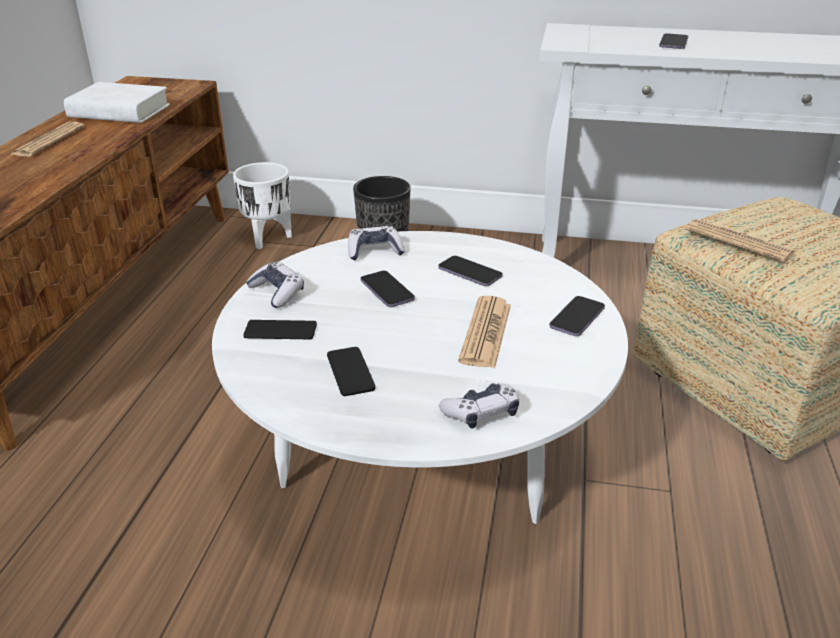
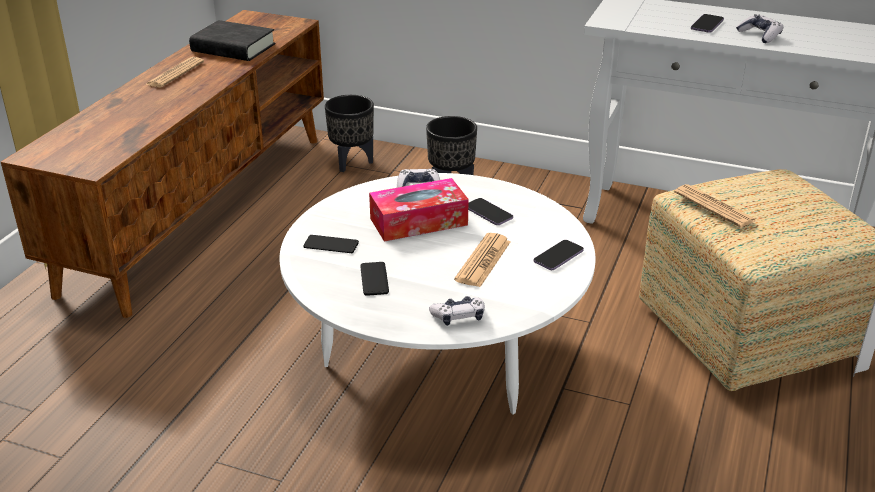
camera: 10 degrees right, 0 degrees up
white book [64,82,170,123] -> black book [189,20,275,61]
white planter [233,162,292,249] -> black planter [325,95,374,172]
game controller [246,262,304,308] -> game controller moved to [736,14,783,43]
phone [361,271,415,307] -> tissue box [369,178,469,241]

